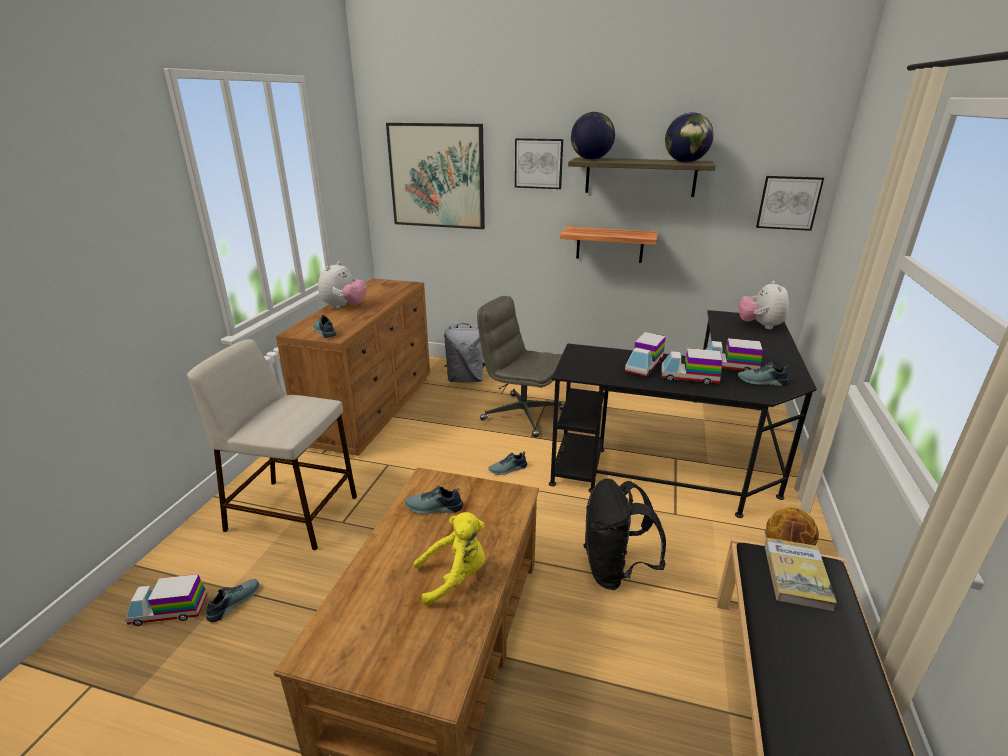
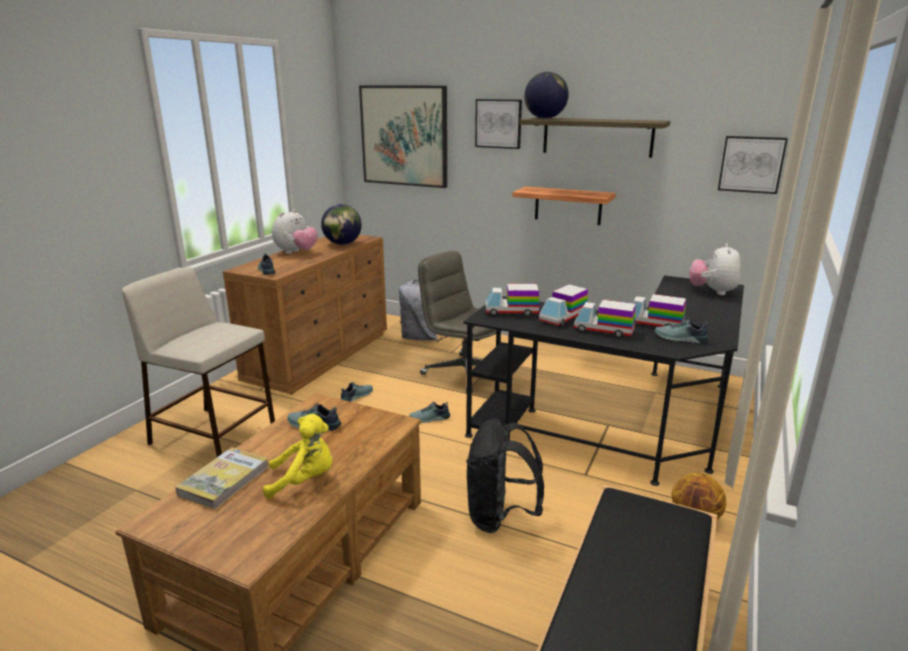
camera: 10 degrees right, 5 degrees down
toy truck [126,574,207,626] -> toy truck moved to [486,284,540,316]
shoe [205,579,259,622] -> shoe moved to [340,382,373,402]
globe [665,112,713,163] -> globe moved to [321,204,362,245]
book [764,538,837,611] -> book moved to [175,447,269,510]

